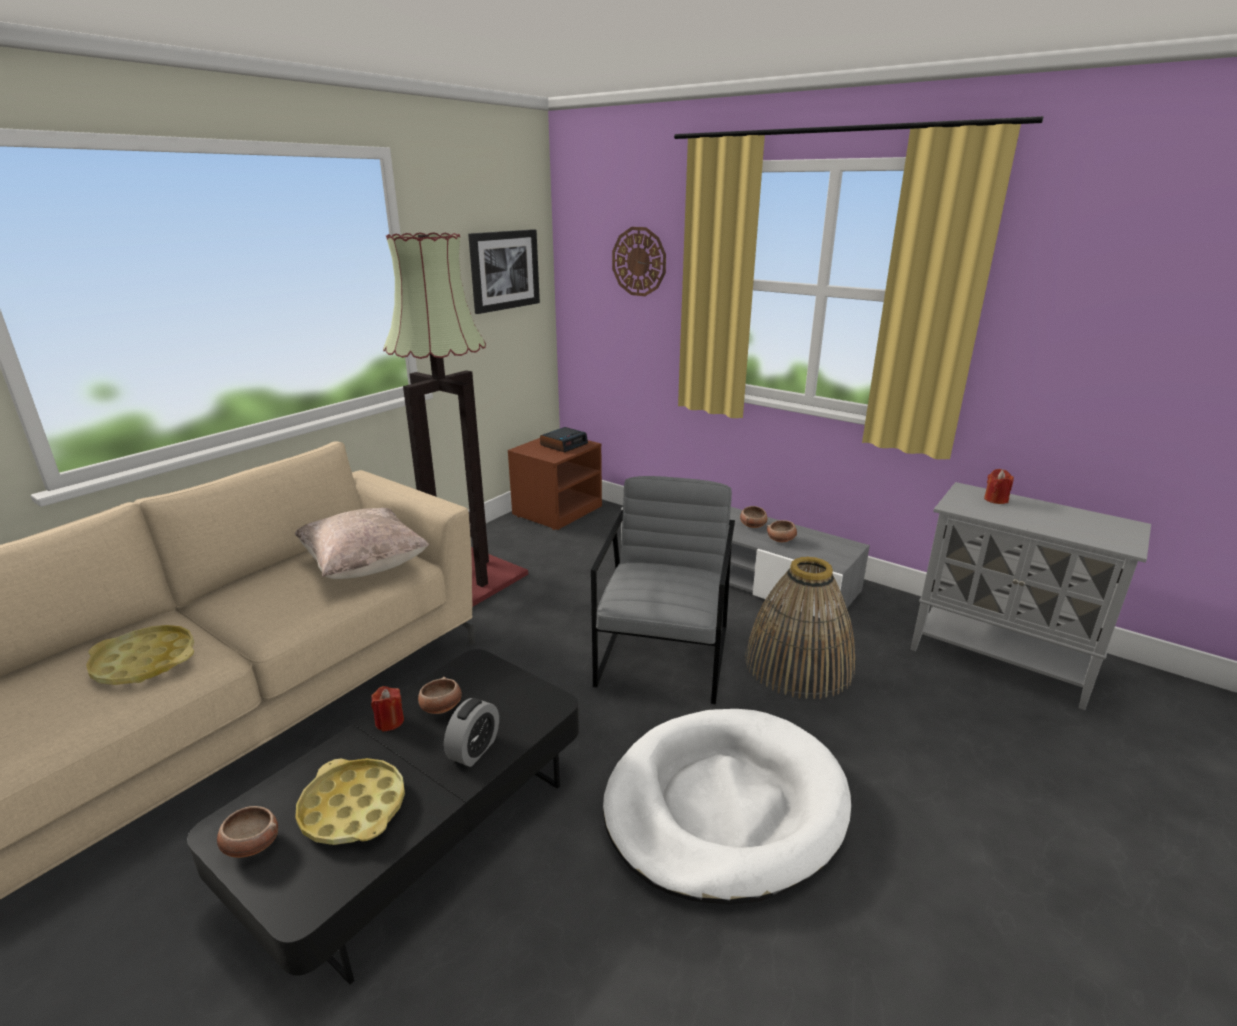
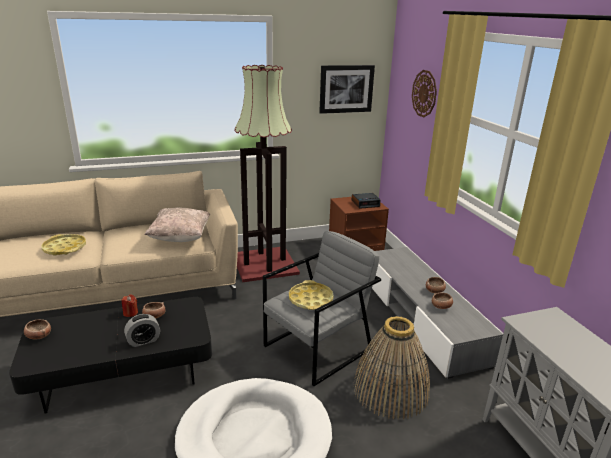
camera: 35 degrees right, 0 degrees up
yellow tray [295,758,405,845] -> yellow tray moved to [289,280,334,310]
red candle [984,469,1014,504] -> none

